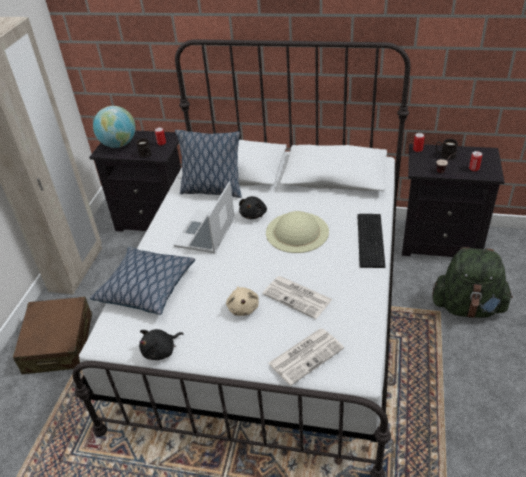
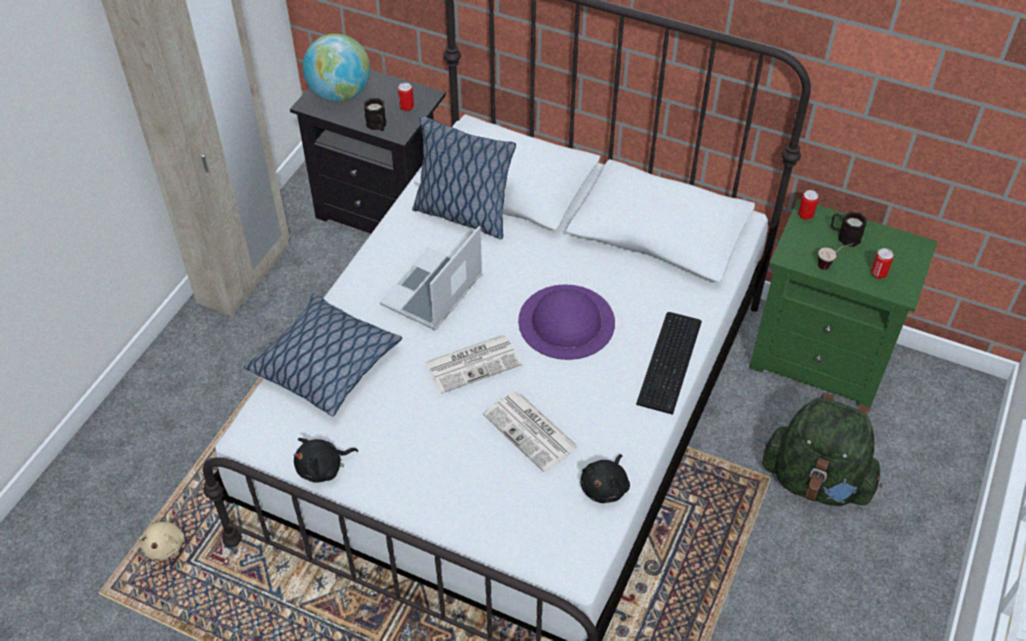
camera: 10 degrees right, 10 degrees up
brown suitcase [13,297,92,375] -> none
beige plush toy [226,286,259,316] -> beige plush toy moved to [138,512,185,561]
black plush toy [239,196,267,219] -> black plush toy moved to [580,454,630,503]
beige hat [266,211,329,253] -> purple hat [518,284,615,360]
newspaper [268,329,344,386] -> newspaper moved to [425,335,522,394]
black nightstand [402,144,505,257] -> green nightstand [749,199,937,408]

